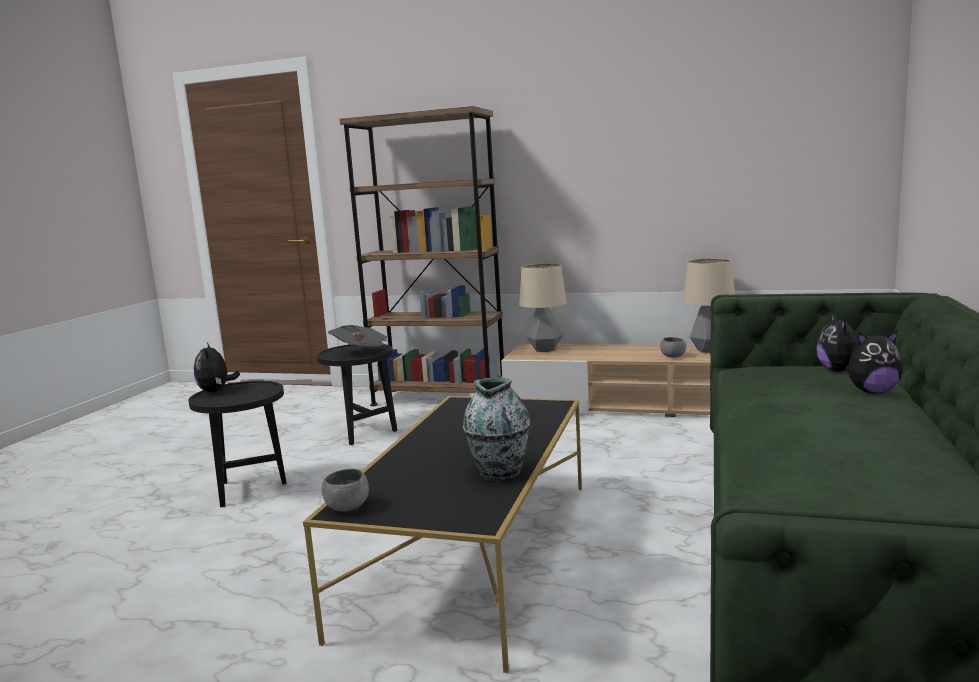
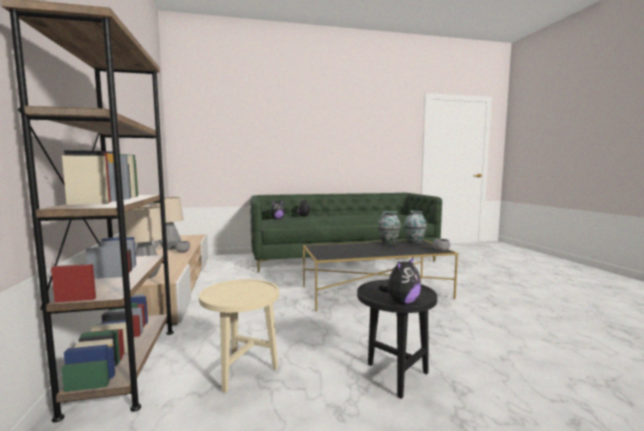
camera: 120 degrees left, 5 degrees down
black side table [317,344,398,445] -> beige side table [199,279,279,393]
newspaper [328,325,387,346] -> none
none -> vase [404,210,427,244]

